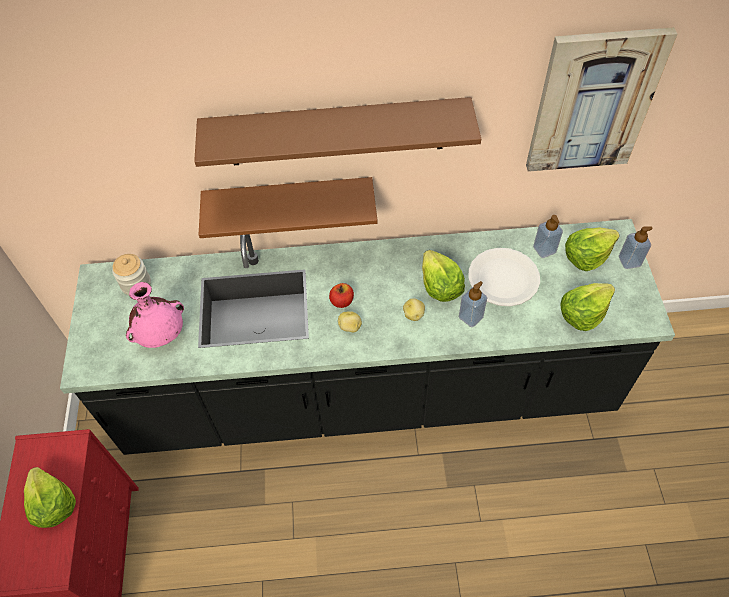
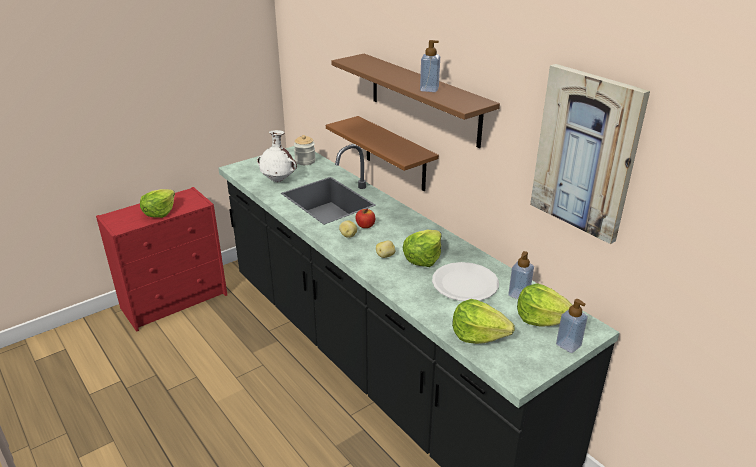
camera: 55 degrees right, 25 degrees down
pink vase [126,282,184,348] -> white vase [257,130,297,182]
soap dispenser [459,281,487,327] -> soap dispenser moved to [420,40,440,92]

